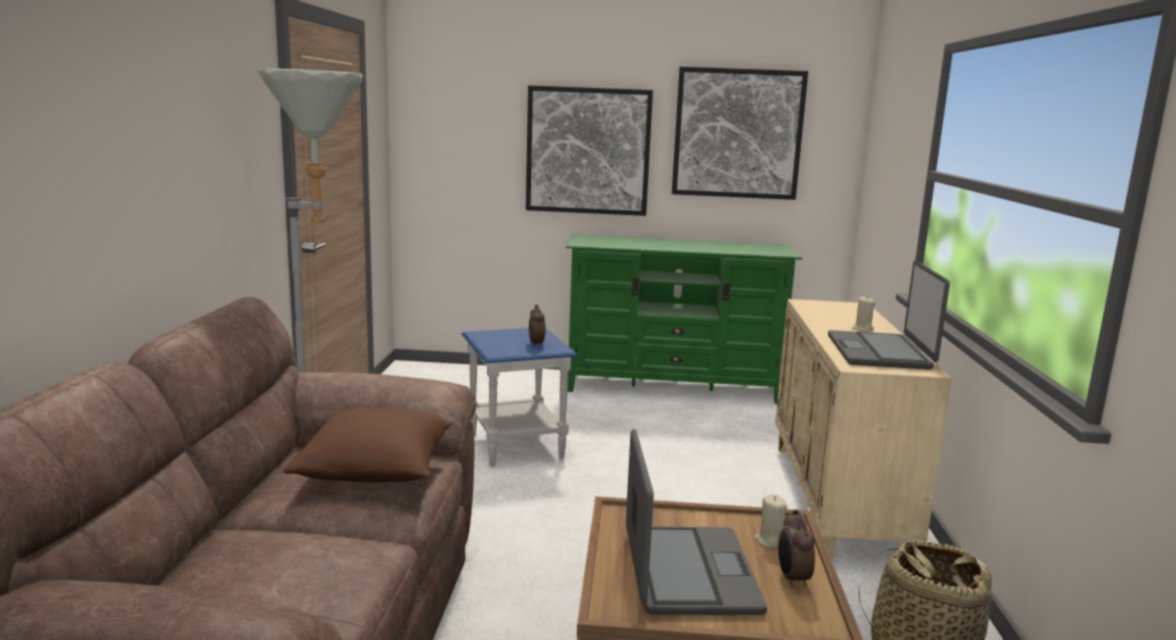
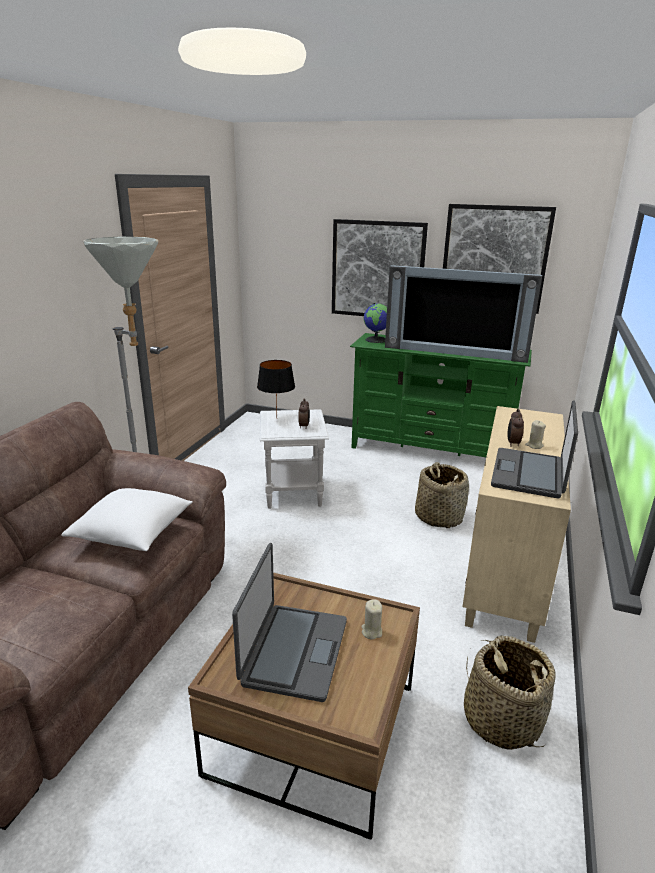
camera: 15 degrees right, 10 degrees up
brown pillow [283,408,452,482] -> white pillow [61,488,193,551]
blue side table [462,328,578,467] -> white side table [260,409,329,509]
alarm clock [778,510,815,588] -> alarm clock moved to [507,409,524,447]
none -> black table lamp [257,360,295,413]
none -> globe [364,303,387,343]
none -> television [385,265,542,363]
none -> basket [415,462,469,528]

